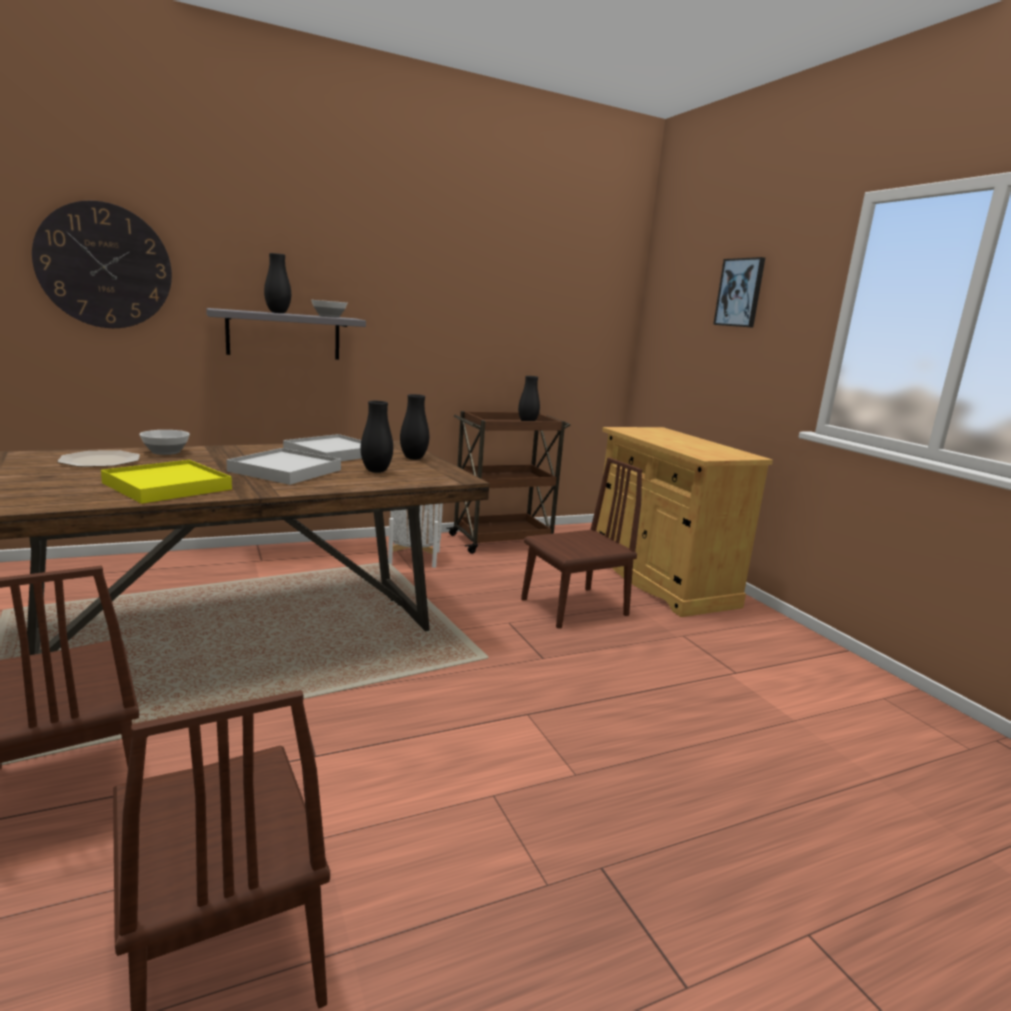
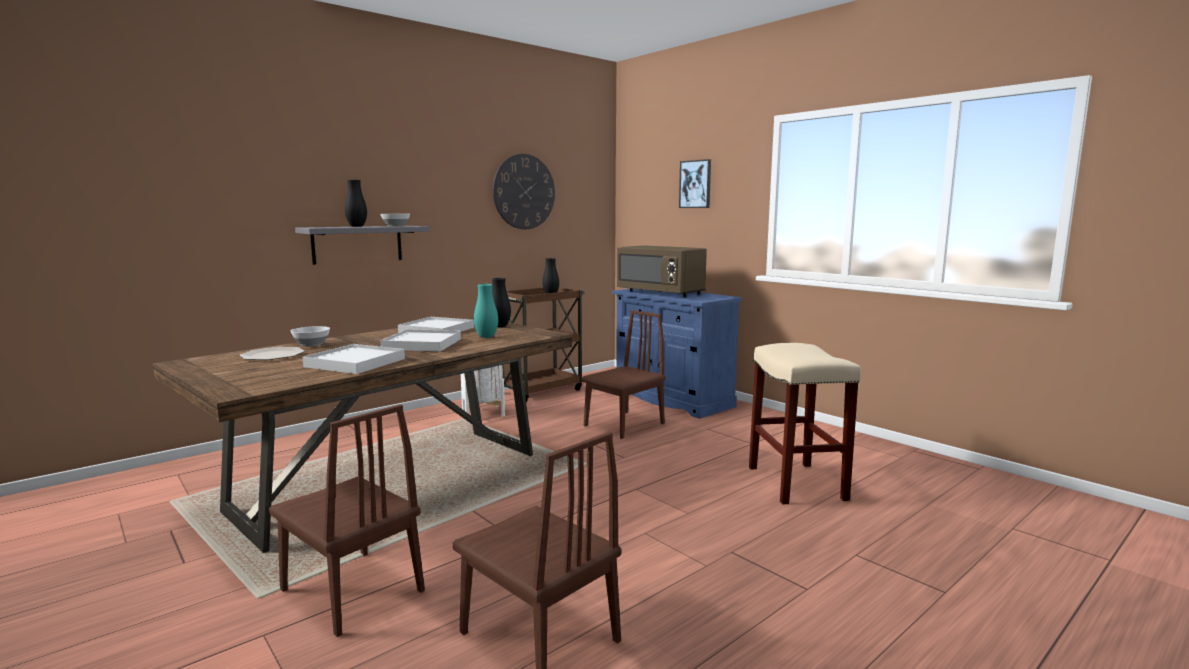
camera: 15 degrees left, 5 degrees down
wall clock [32,201,172,328] -> wall clock moved to [493,154,555,229]
yellow tray [101,460,232,504] -> white tray [303,344,405,374]
black vase [361,401,393,473] -> turquoise vase [474,284,498,338]
beige cabinet [596,427,773,617] -> blue cabinet [612,289,742,419]
none -> brown microwave [617,245,707,297]
none -> beige stool [749,343,861,504]

